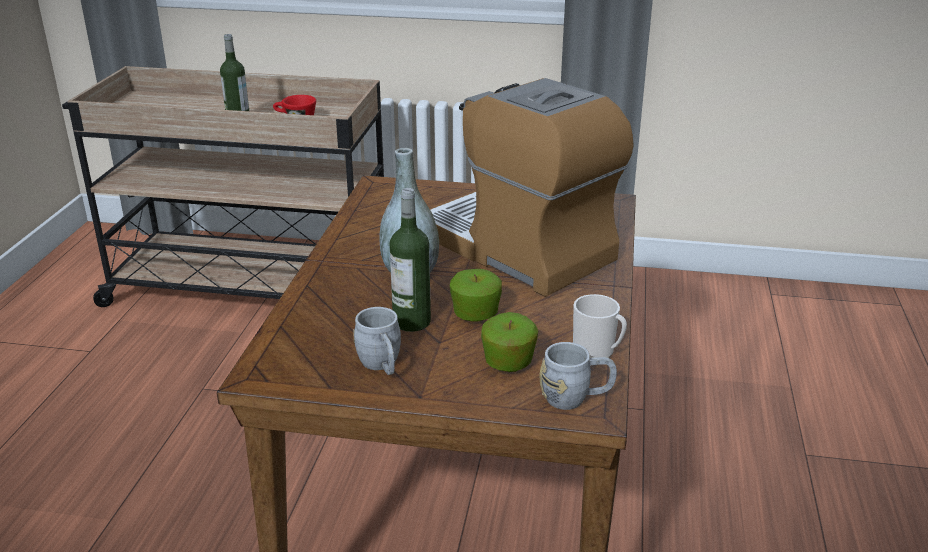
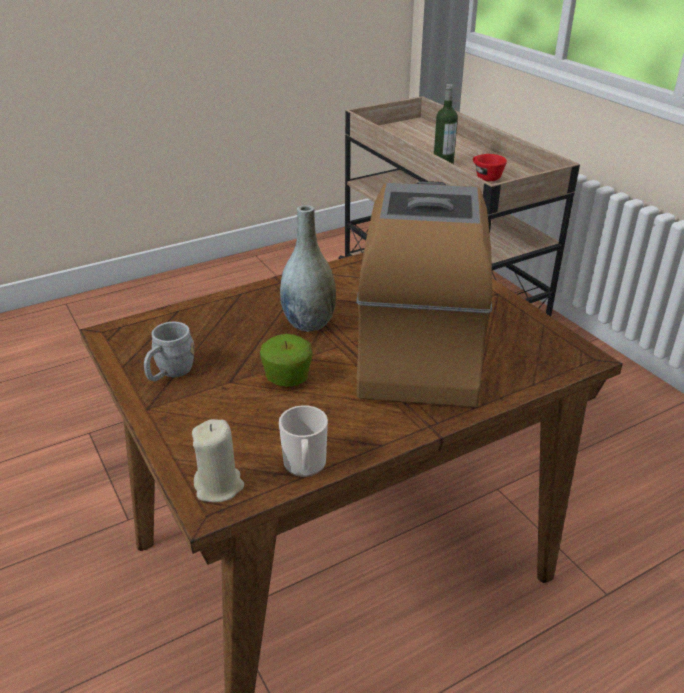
camera: 50 degrees right, 5 degrees up
bottle [389,188,431,332] -> none
apple [481,312,538,372] -> none
grey mug [540,342,617,410] -> beige candle [192,419,244,502]

